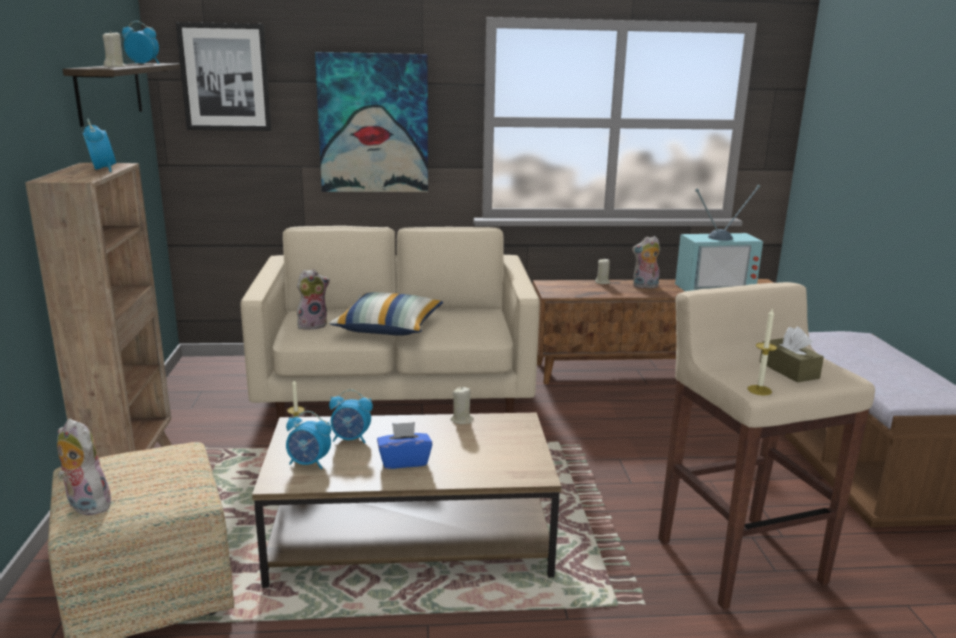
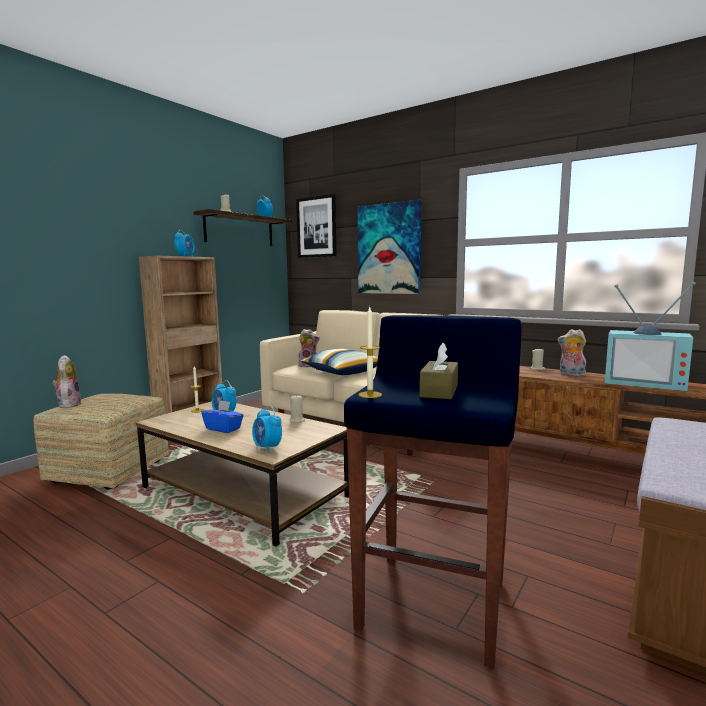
camera: 40 degrees right, 10 degrees down
alarm clock [286,411,331,469] -> alarm clock moved to [252,406,282,453]
beige stool [658,282,875,609] -> blue stool [344,315,521,668]

